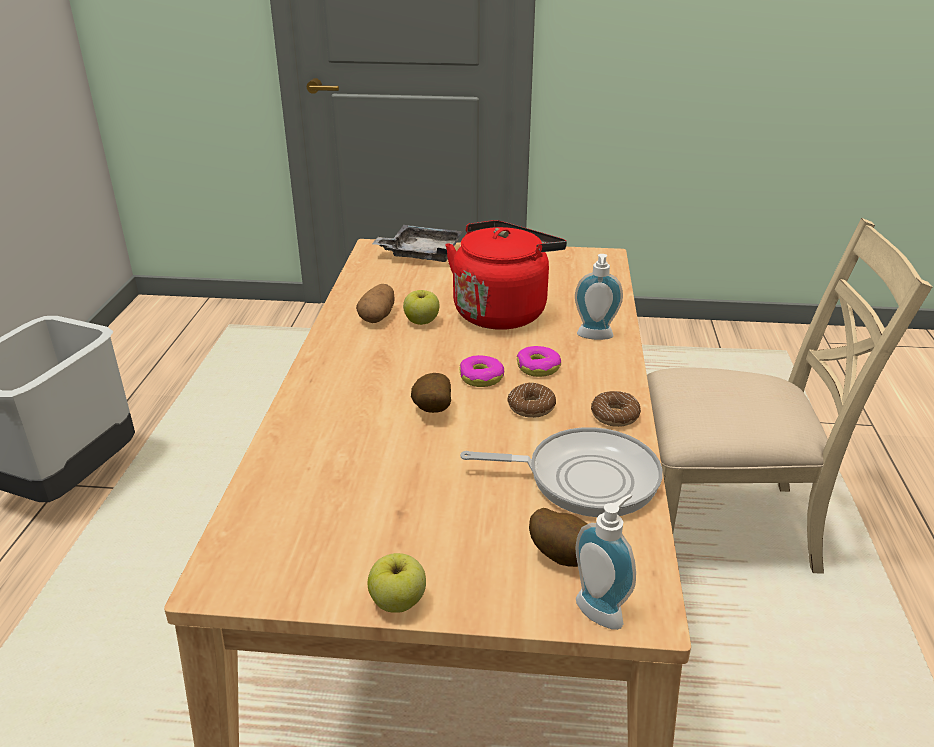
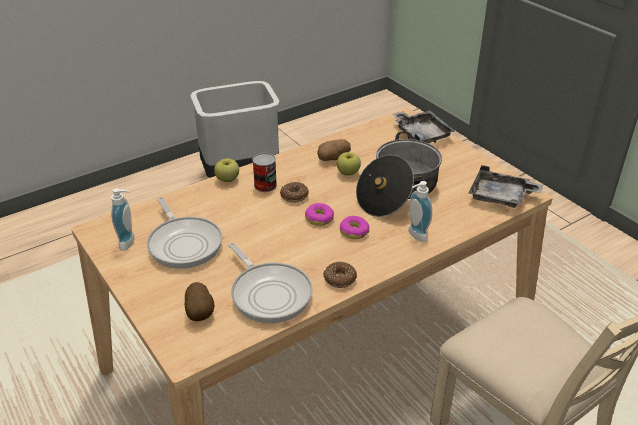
camera: 50 degrees right, 5 degrees up
apple [368,553,426,613] -> apple moved to [214,159,239,182]
potato [411,373,451,413] -> none
red kettle [445,220,567,329] -> cooking pot [356,132,442,217]
donut [508,383,556,418] -> donut moved to [280,182,309,203]
soap dispenser [575,494,636,630] -> soap dispenser moved to [111,188,134,251]
none -> frying pan [147,197,223,269]
none -> can [252,153,277,192]
none -> grey tray [469,165,543,208]

